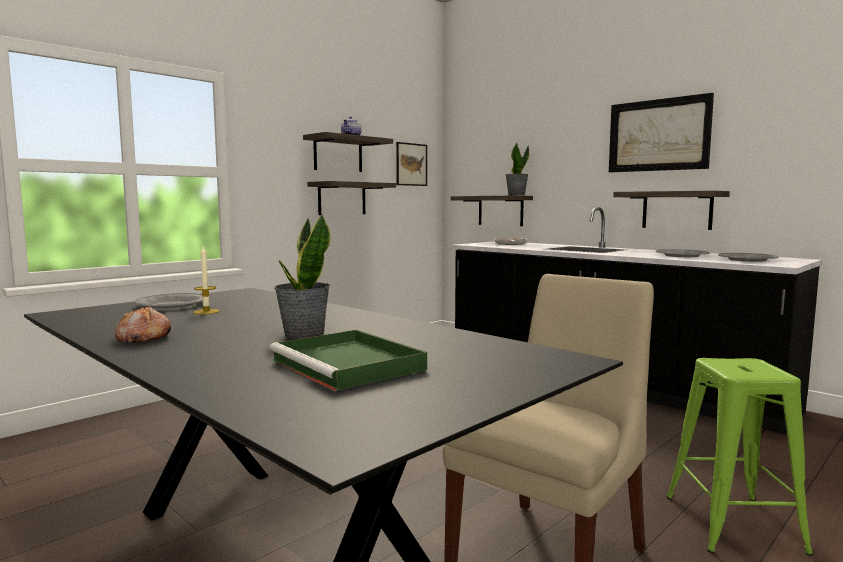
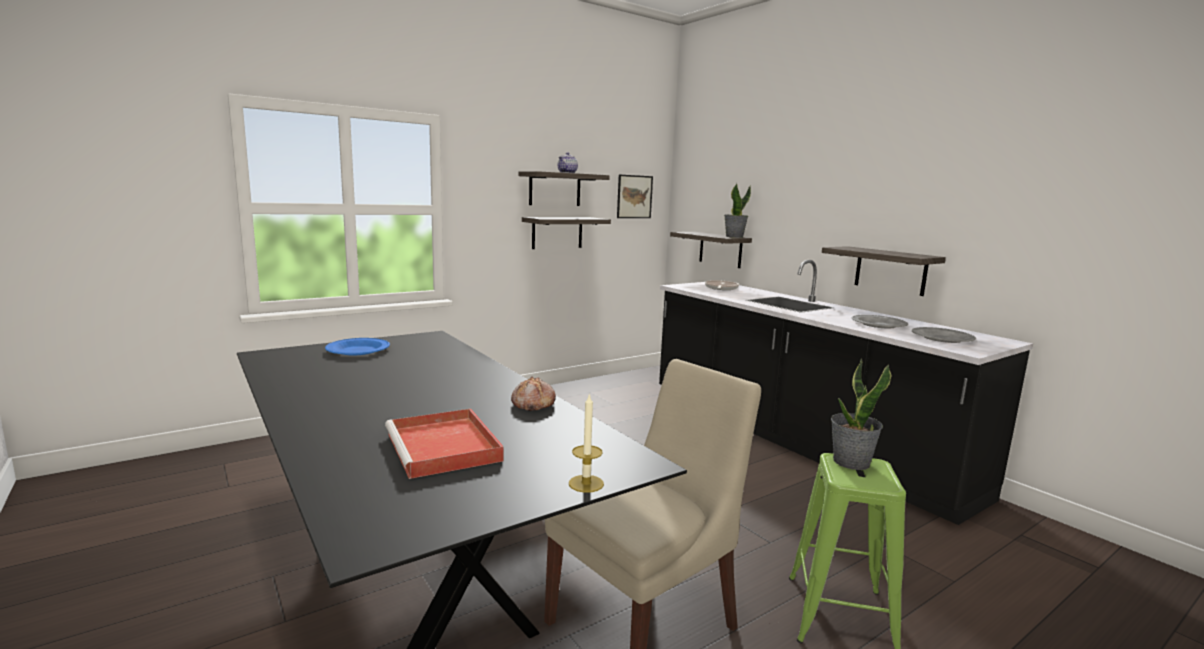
camera: 10 degrees right, 5 degrees up
bread [115,306,171,343] -> bread moved to [511,377,556,411]
grey plate [134,293,203,309] -> blue plate [325,338,390,355]
candle [193,246,220,314] -> candle moved to [569,393,604,493]
green tray [270,330,427,391] -> red tray [385,409,504,479]
potted plant [274,214,331,339] -> potted plant moved to [831,359,892,470]
picture [609,93,714,172] -> none

